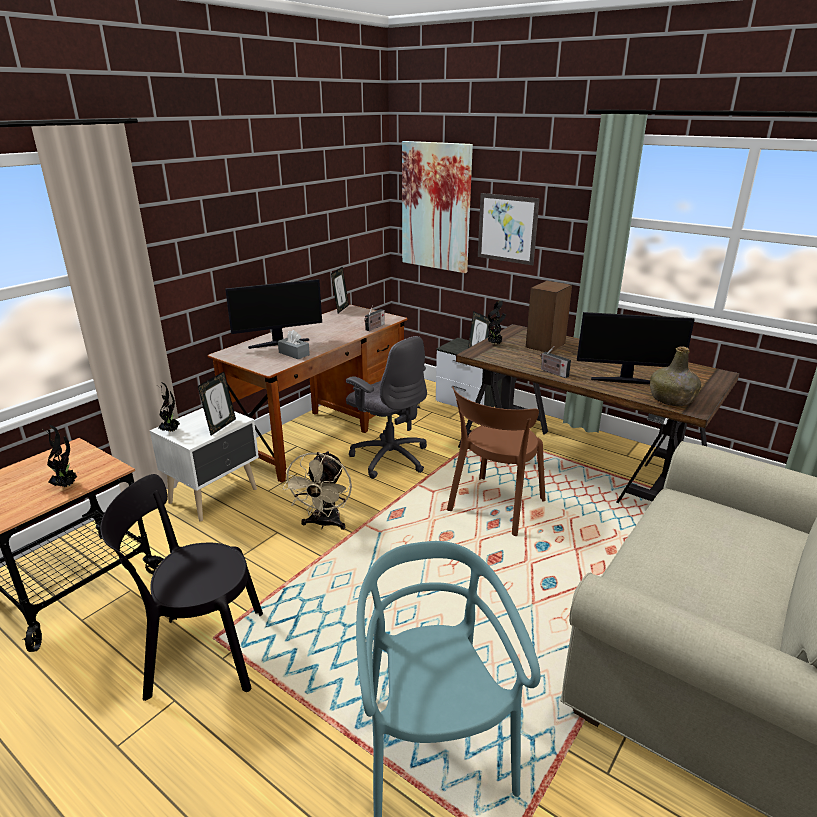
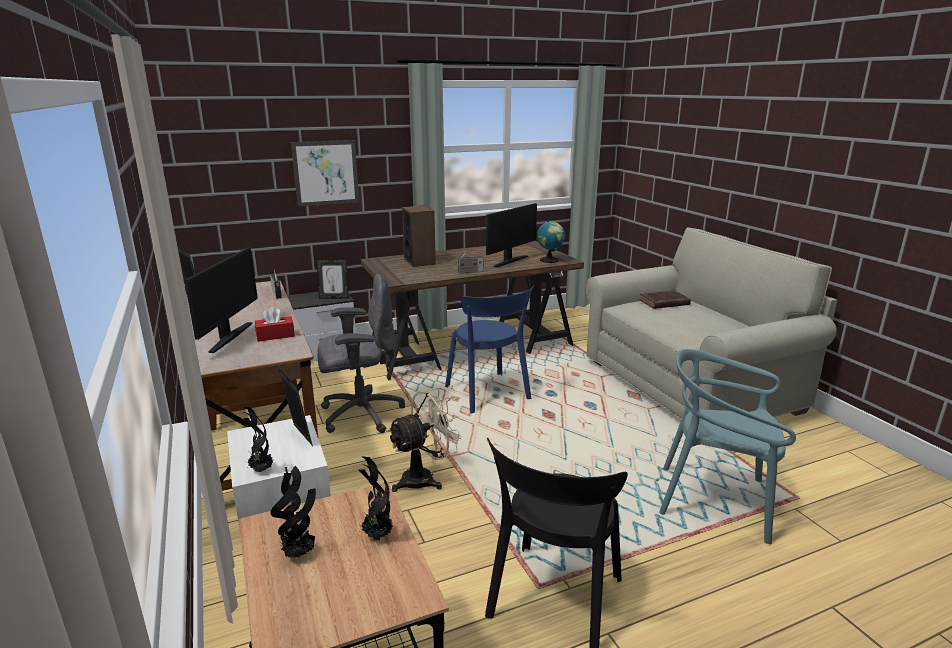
camera: 60 degrees left, 5 degrees down
grey tissue box [278,330,310,359] -> red tissue box [255,307,295,342]
beige fan [282,451,352,530] -> beige fan turned 75 degrees counterclockwise [388,388,462,492]
picture [402,141,473,273] -> none
brown chair [447,387,545,536] -> blue chair [445,285,534,413]
potted plant [488,301,506,345] -> potted plant moved to [270,466,316,558]
green bottle [650,347,701,406] -> globe [537,221,565,263]
none -> brown book [639,290,691,309]

